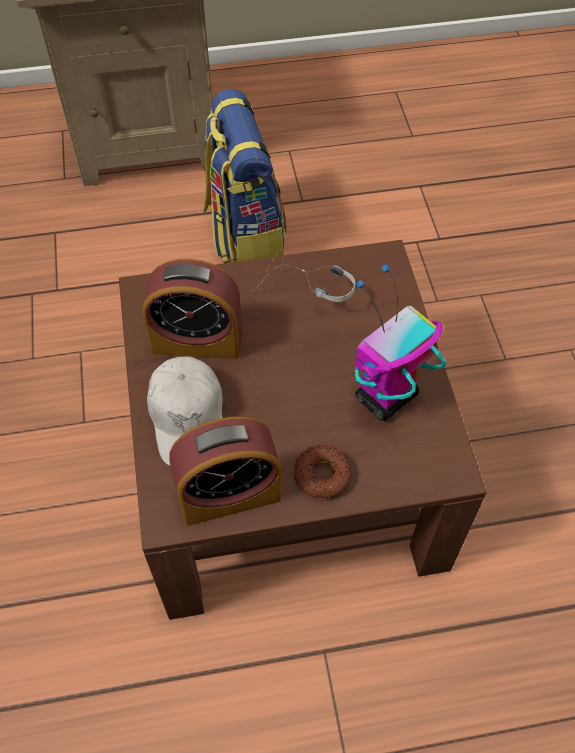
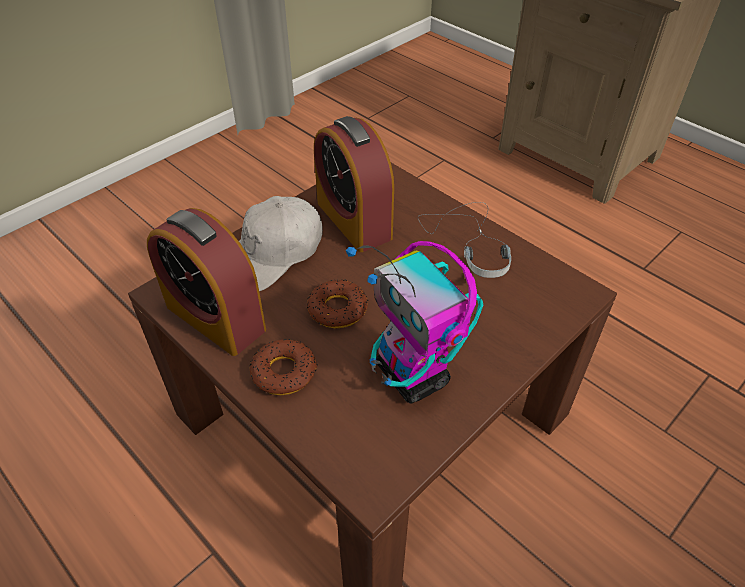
camera: 55 degrees right, 10 degrees down
backpack [204,89,287,263] -> none
toy robot [355,265,446,421] -> toy robot turned 135 degrees counterclockwise [346,241,483,404]
none -> donut [307,280,368,328]

